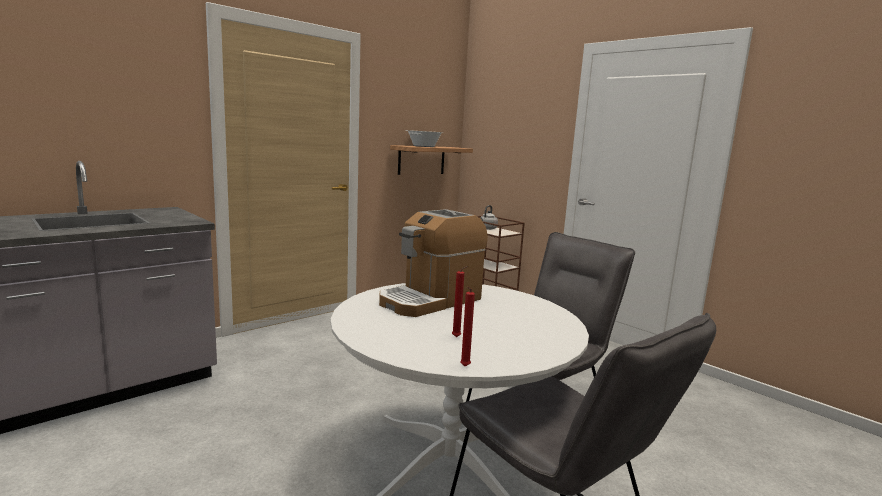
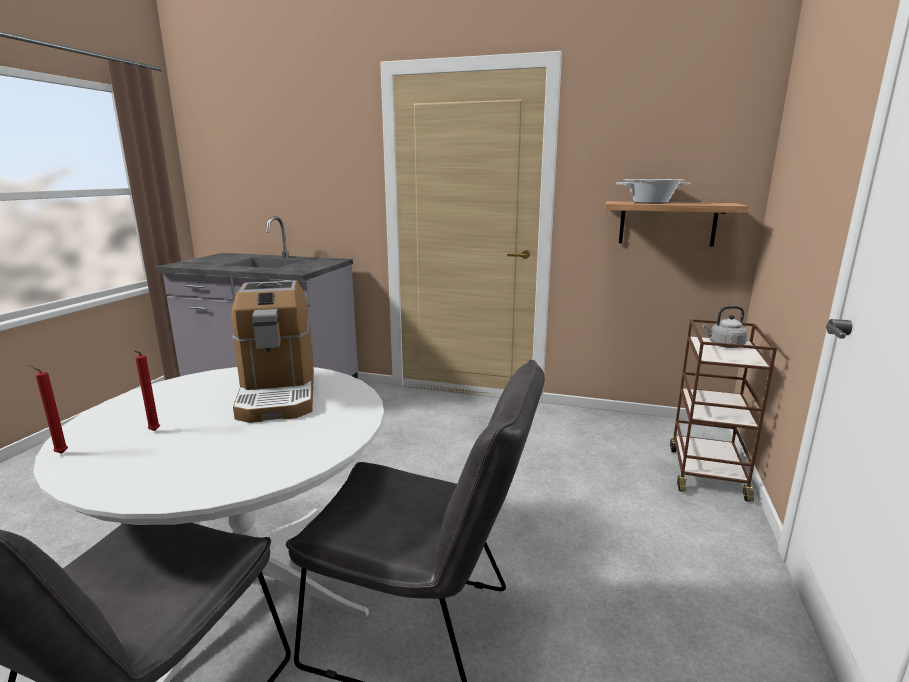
camera: 60 degrees right, 5 degrees up
coffee machine [379,209,488,317] -> coffee machine turned 120 degrees counterclockwise [232,280,314,423]

